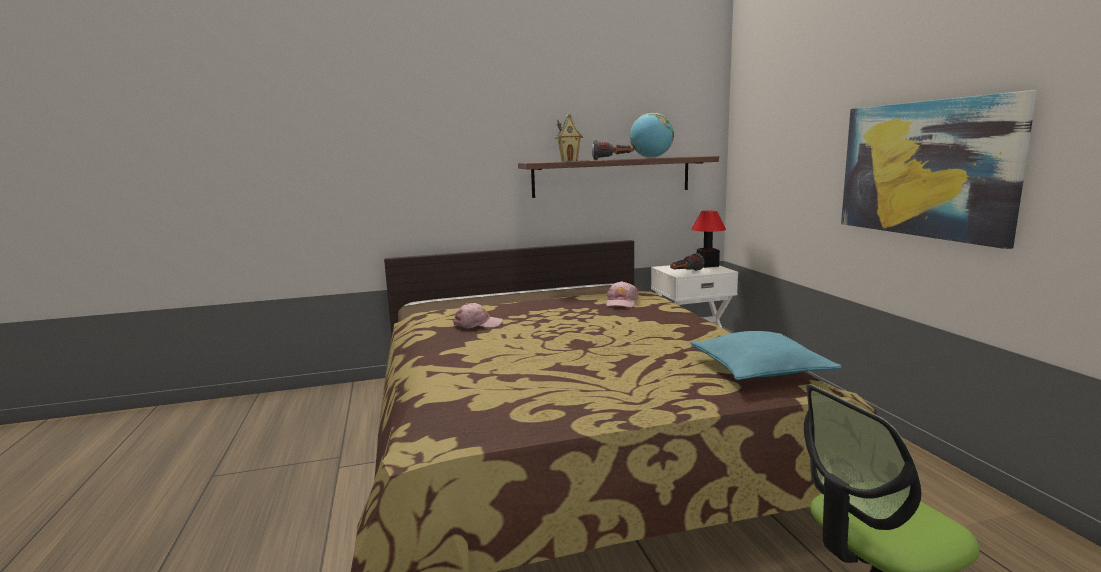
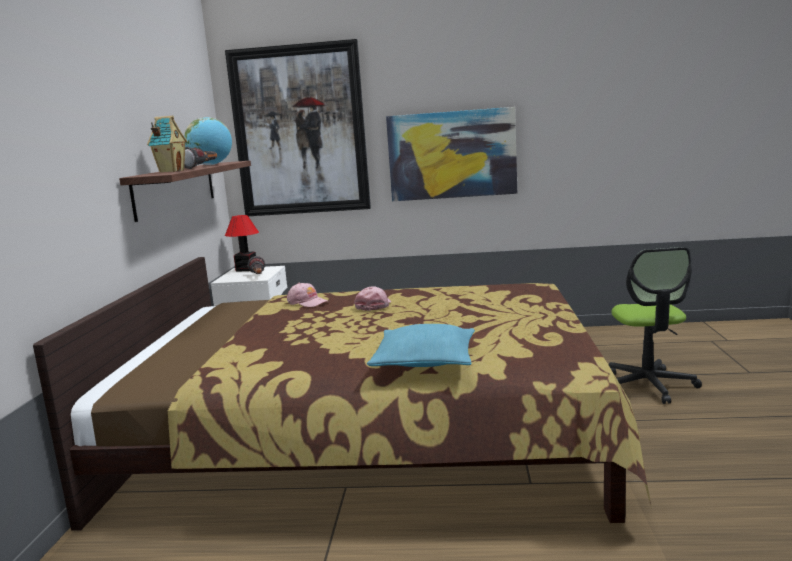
camera: 70 degrees left, 0 degrees up
pink cap [454,303,503,328] -> pink cap moved to [354,286,391,311]
turquoise pillow [690,331,842,380] -> turquoise pillow moved to [367,324,475,367]
none -> picture [225,39,371,216]

